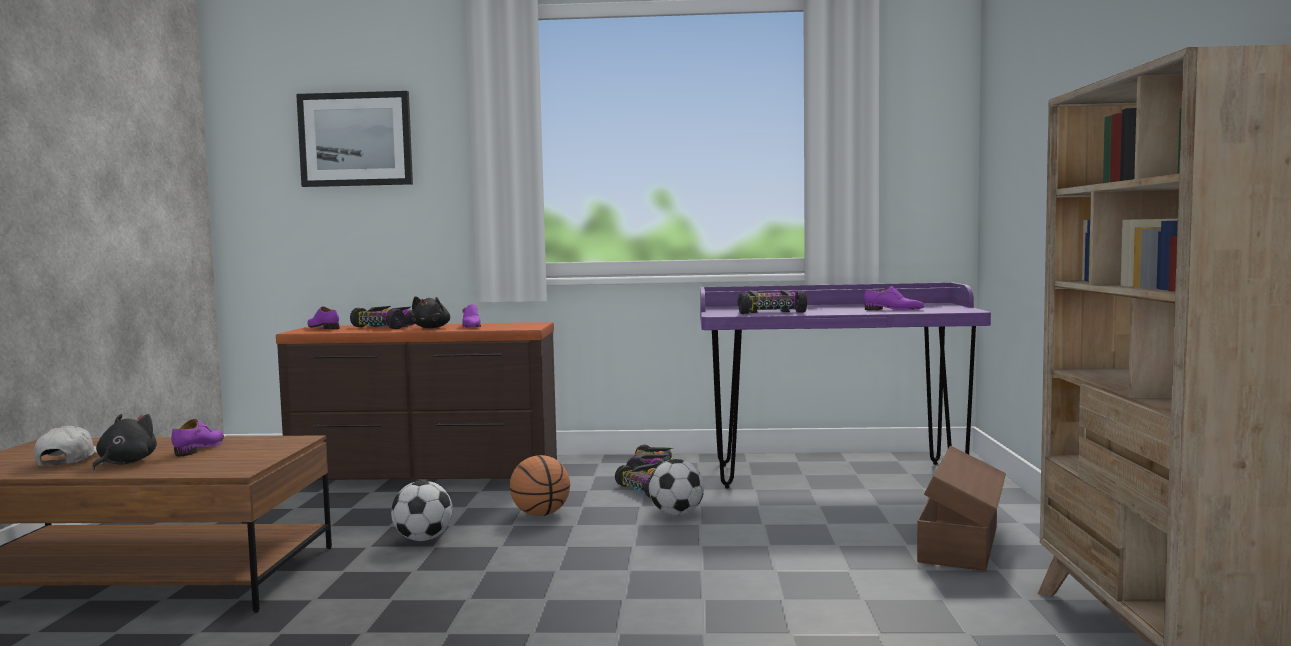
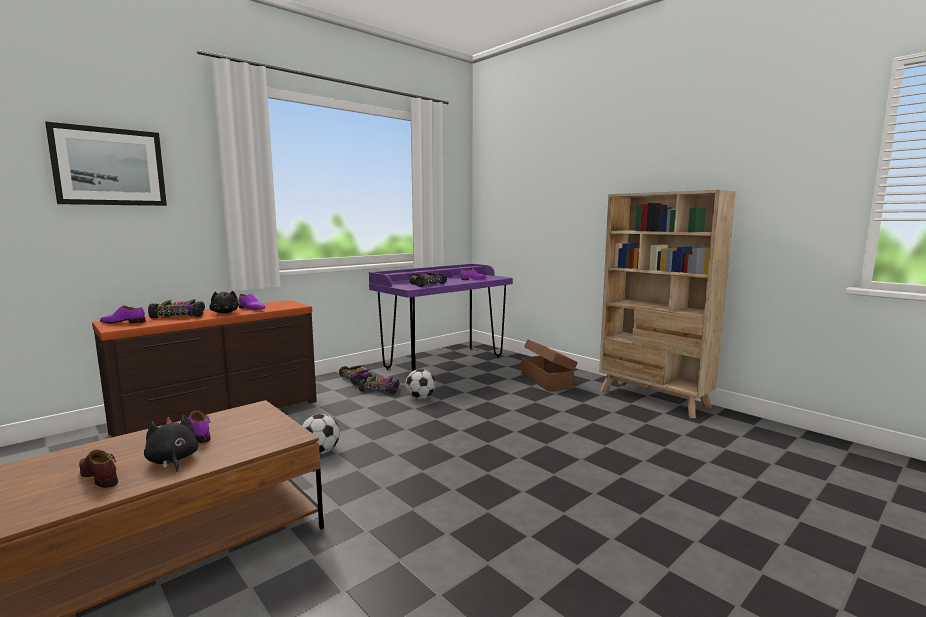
camera: 45 degrees left, 5 degrees up
white cap [34,426,97,466] -> brown shoe [79,449,118,488]
basketball [510,455,570,516] -> none

